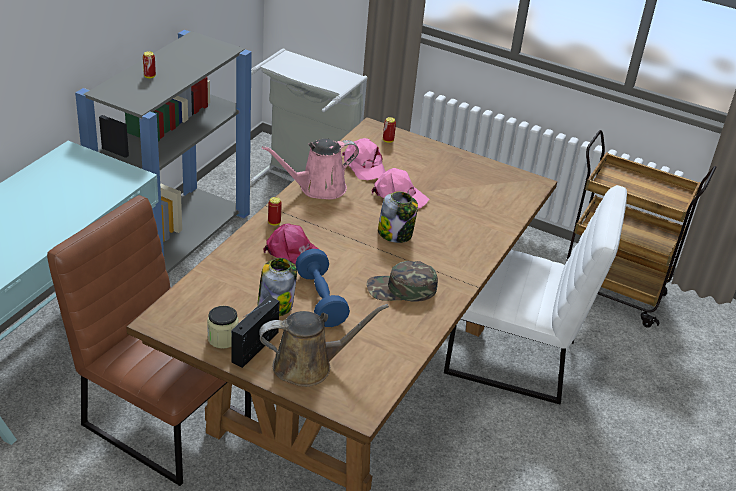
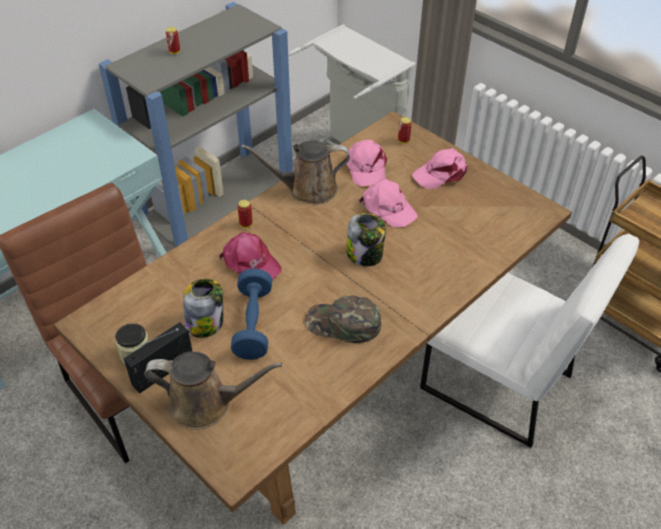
camera: 20 degrees right, 10 degrees up
pink watering can [262,138,359,200] -> brown watering can [241,140,350,204]
none -> pink cap [412,148,468,189]

